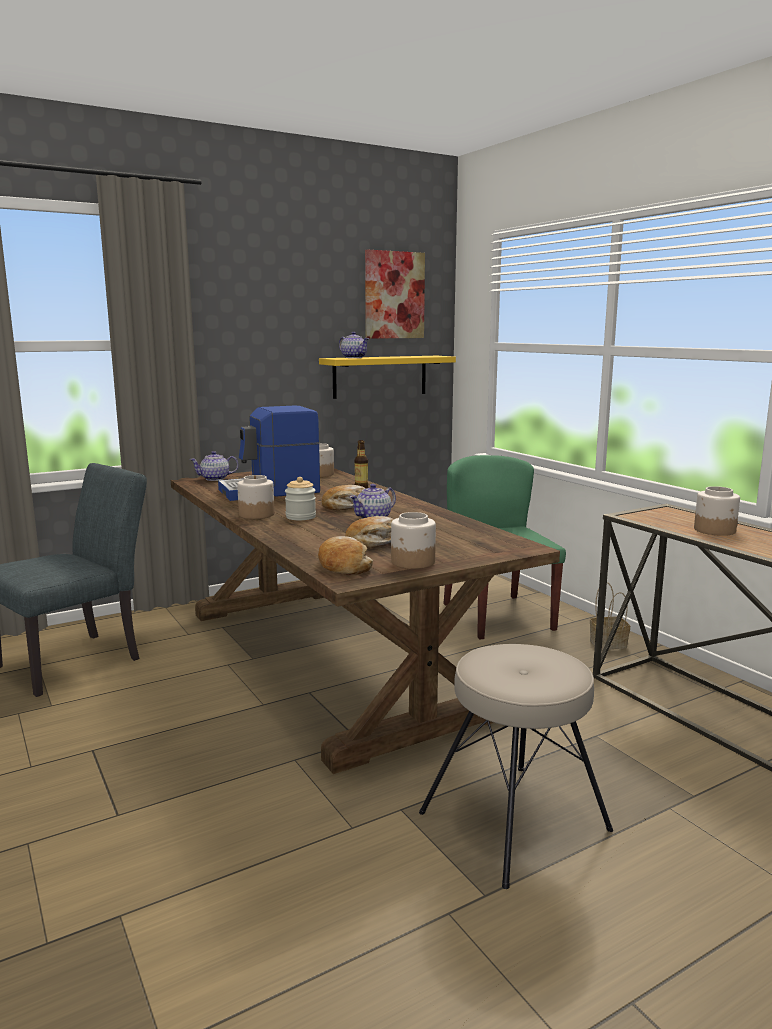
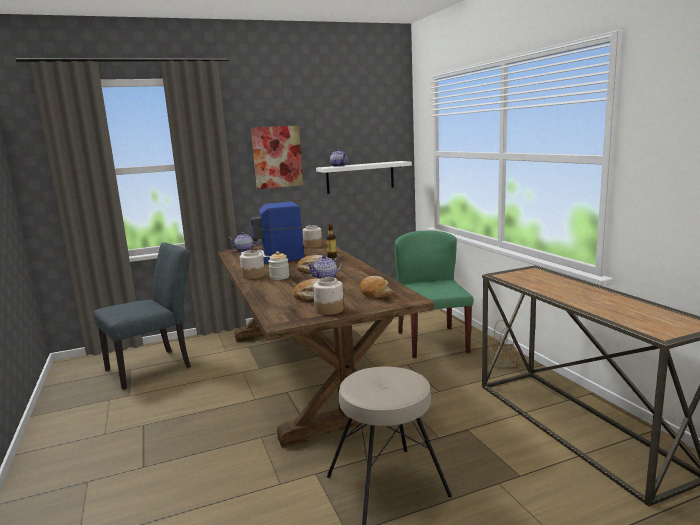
camera: 10 degrees right, 0 degrees up
bread [318,536,373,575] -> bread moved to [360,276,392,299]
yellow shelf [319,356,456,399] -> white shelf [316,161,412,194]
picture [365,249,425,339] -> picture moved to [251,125,303,189]
jar [694,486,740,536] -> none

